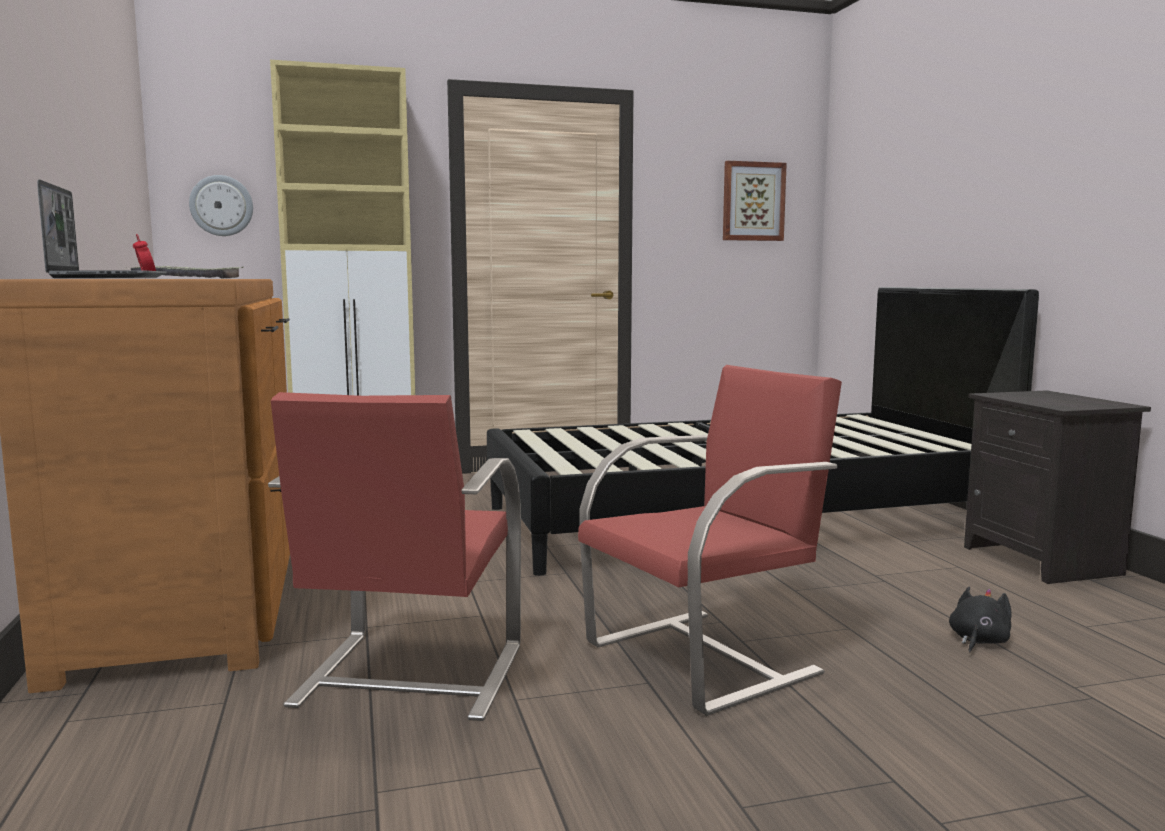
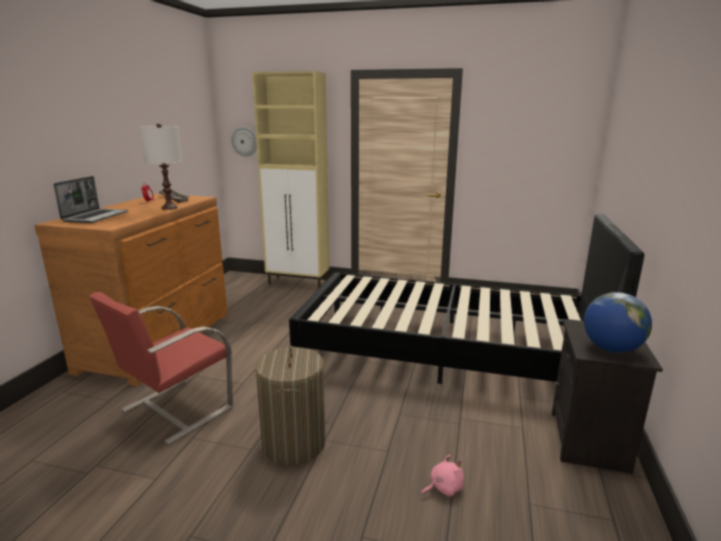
camera: 30 degrees right, 10 degrees up
red chair [578,365,842,716] -> laundry basket [255,347,325,466]
picture [723,161,787,241] -> none
black plush toy [949,587,1012,652] -> pink plush toy [421,455,464,496]
none -> white table lamp [140,123,182,210]
none -> globe [584,292,652,353]

